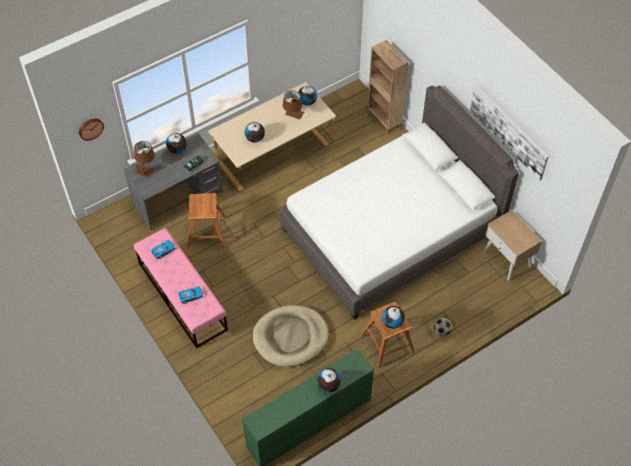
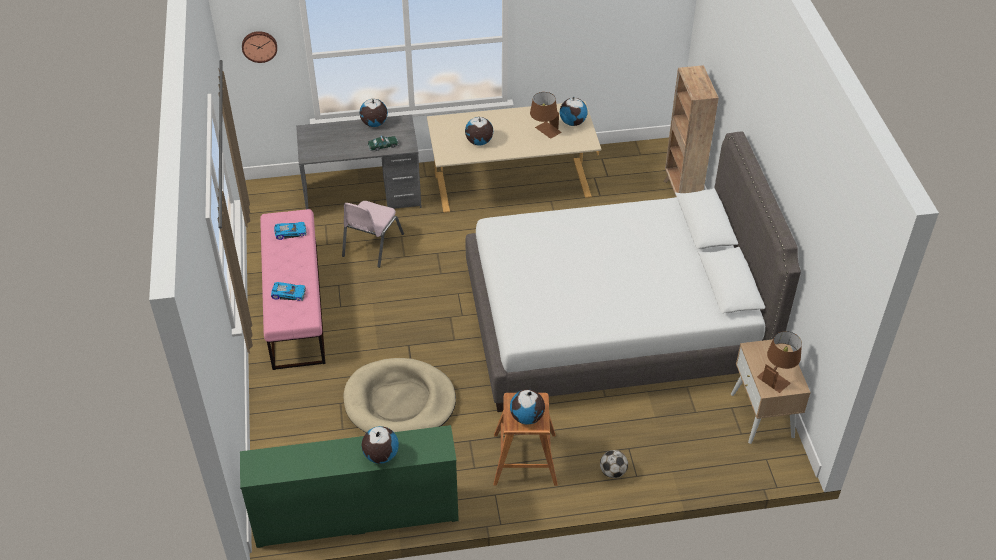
camera: 25 degrees right, 10 degrees down
brown table lamp [134,141,155,178] -> brown table lamp moved to [757,331,802,393]
brown stool [187,193,226,250] -> pink chair [342,201,404,268]
picture [470,85,549,181] -> none

